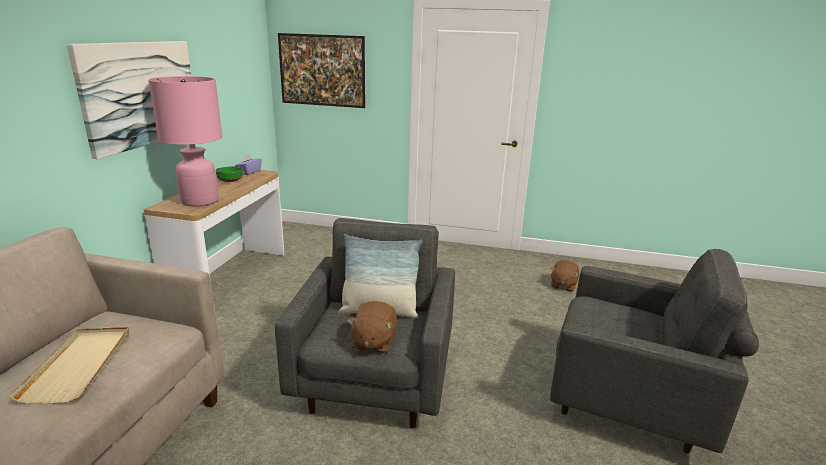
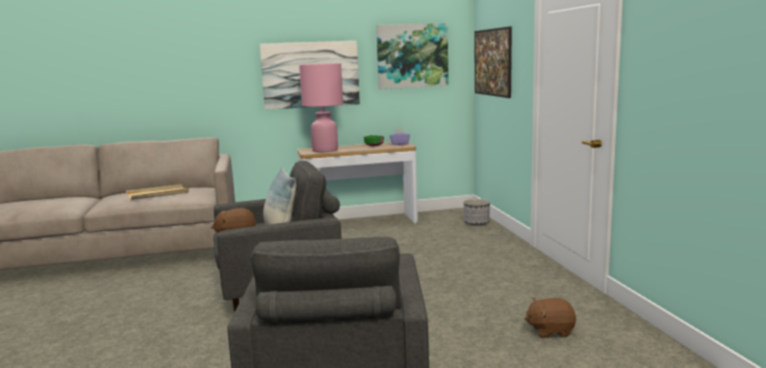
camera: 65 degrees right, 10 degrees down
none -> picture [376,23,448,89]
none -> planter [464,199,490,226]

